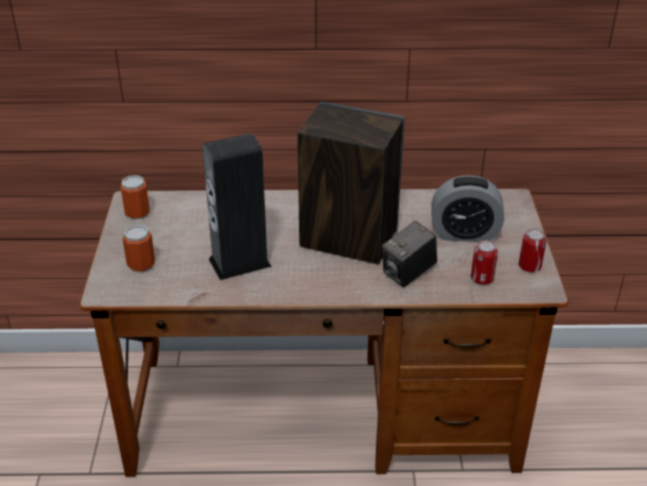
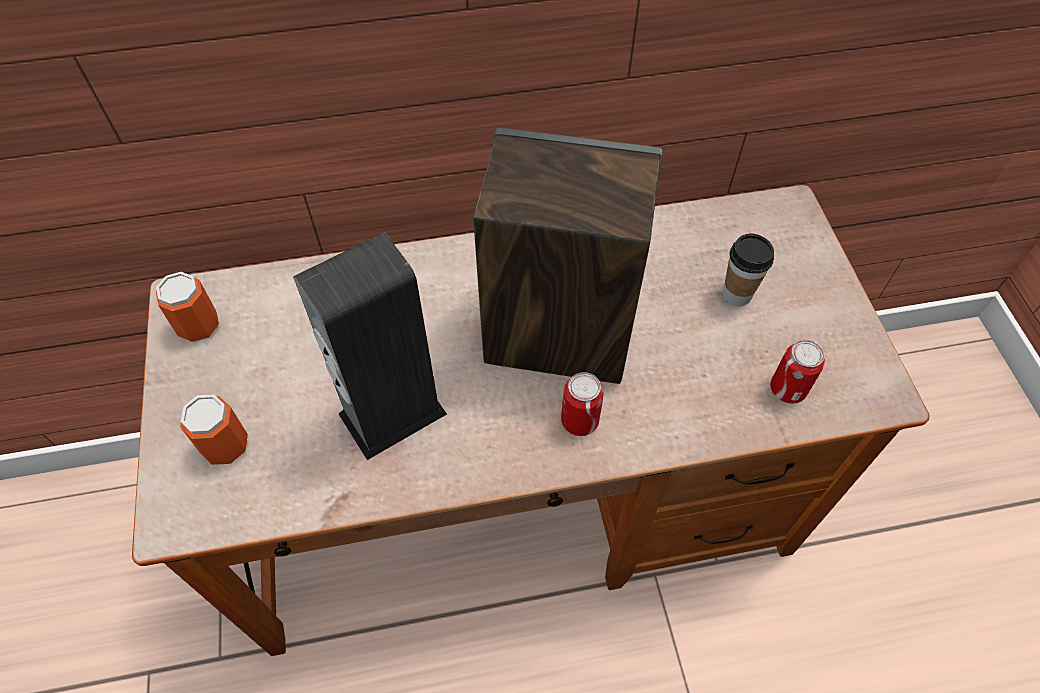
camera: 10 degrees left, 20 degrees up
camera [382,221,437,287] -> none
alarm clock [432,175,504,242] -> cup [723,234,774,306]
can [519,228,546,272] -> can moved to [561,372,604,436]

